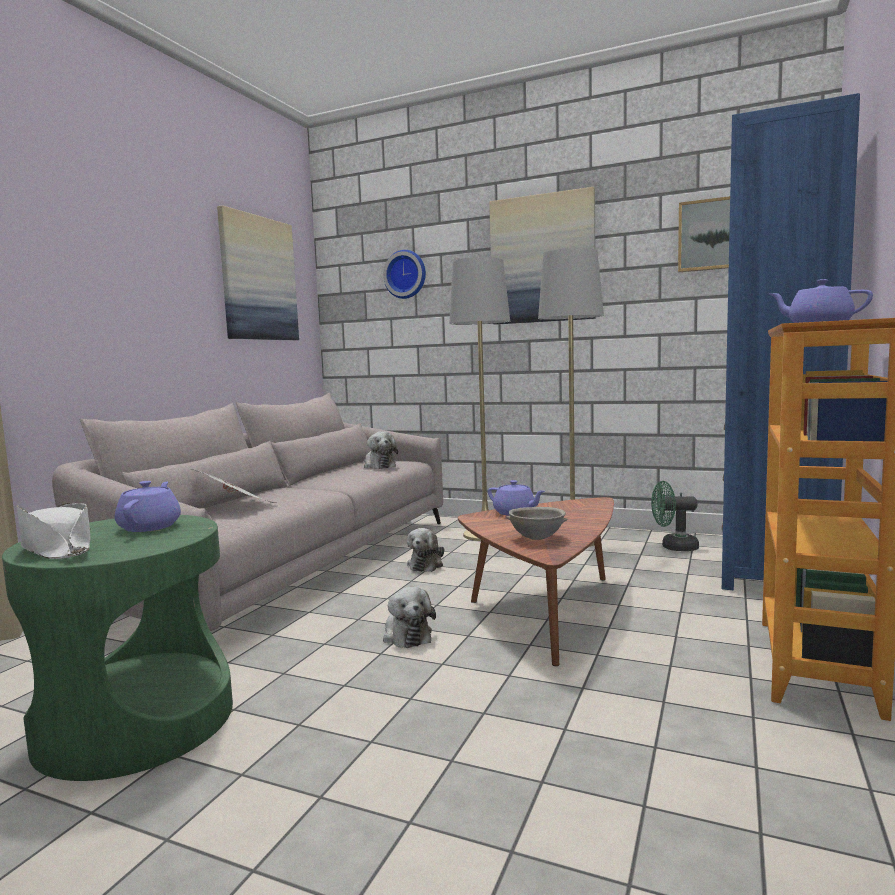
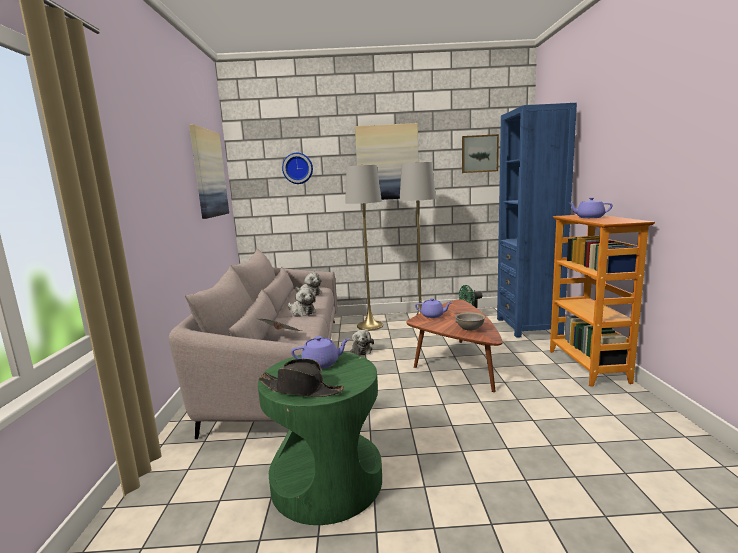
camera: 25 degrees left, 5 degrees up
white hat [17,503,90,559] -> black hat [258,359,344,397]
purple teapot [115,481,181,532] -> purple teapot turned 105 degrees clockwise [291,336,350,369]
plush toy [383,587,436,648] -> plush toy moved to [288,288,316,316]

